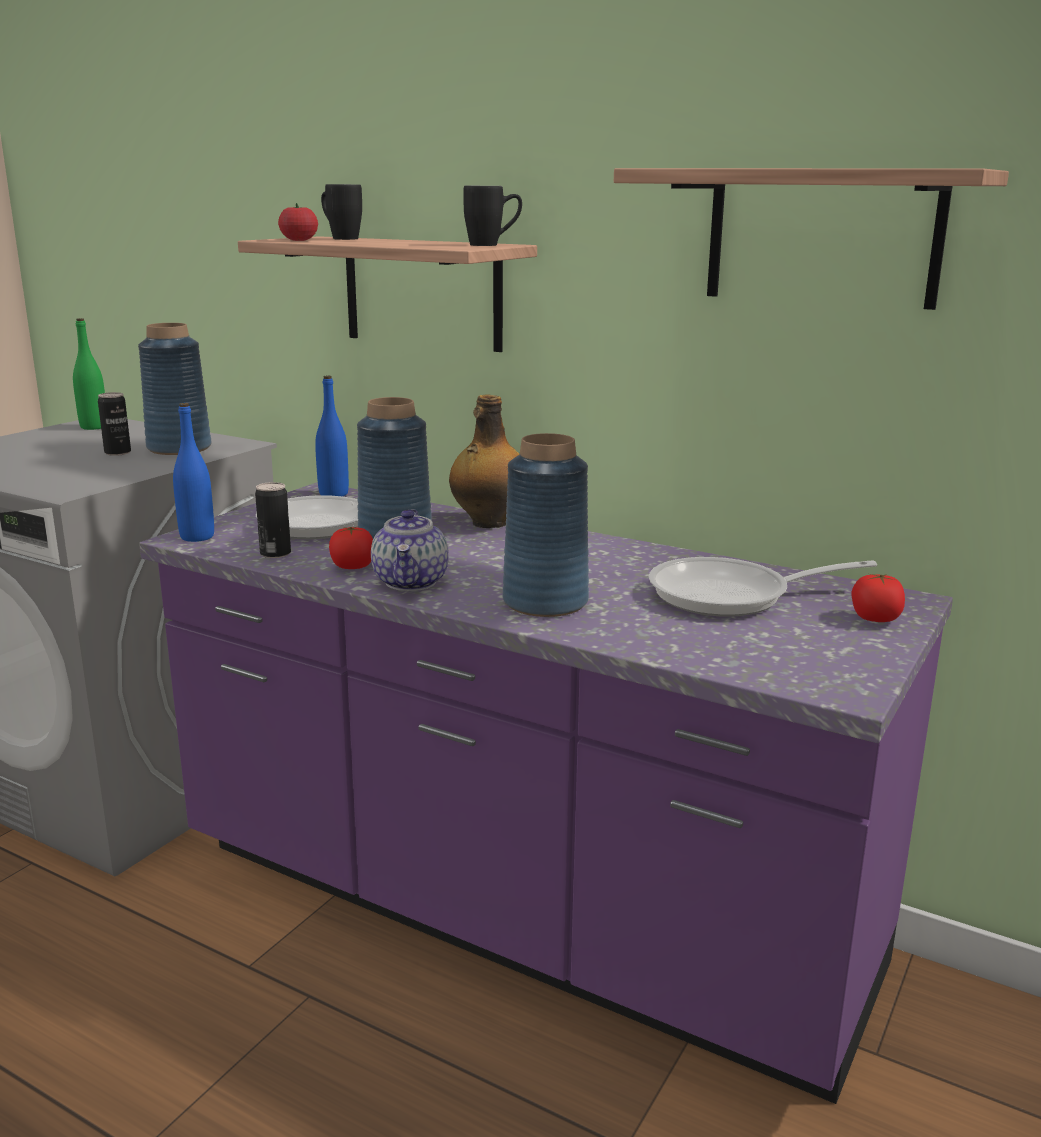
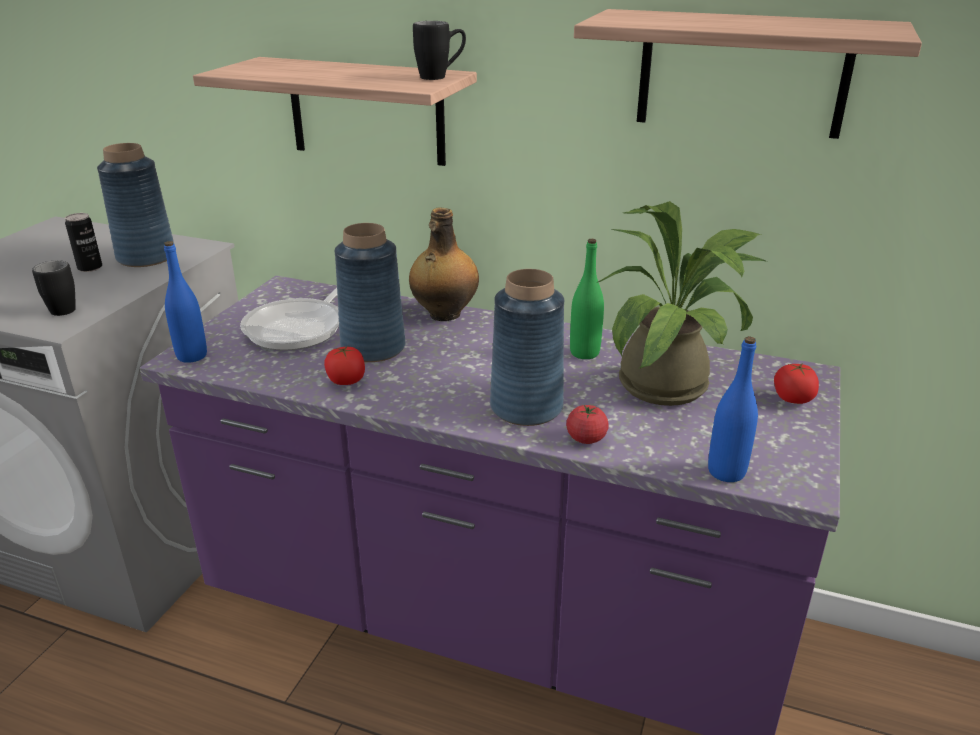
camera: 10 degrees left, 10 degrees up
green bottle [73,318,105,430] -> green bottle moved to [570,239,604,359]
can [255,482,291,558] -> none
tomato [278,203,318,241] -> tomato moved to [566,405,609,444]
blue bottle [315,376,349,496] -> blue bottle moved to [708,336,758,482]
black mug [321,184,362,240] -> black mug moved to [32,260,76,316]
teapot [371,509,449,591] -> none
frying pan [649,557,877,617] -> potted plant [597,201,767,406]

